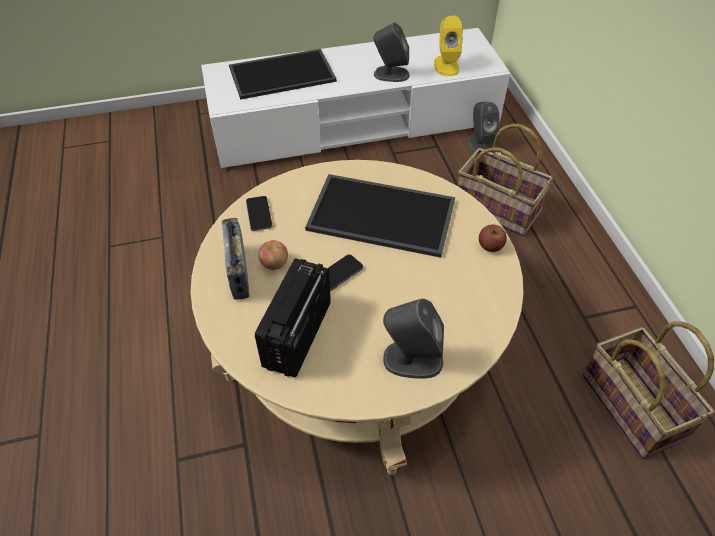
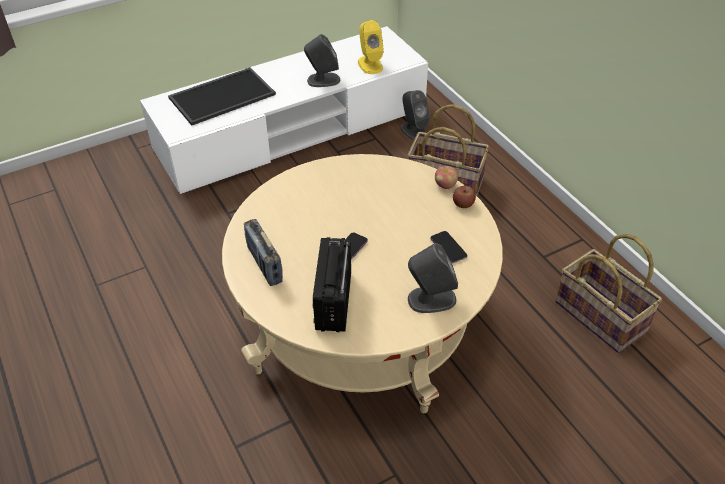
camera: 15 degrees left, 5 degrees down
phone [246,196,272,231] -> phone moved to [431,231,467,263]
apple [258,240,288,270] -> apple moved to [435,166,458,189]
tray [305,174,455,258] -> none

